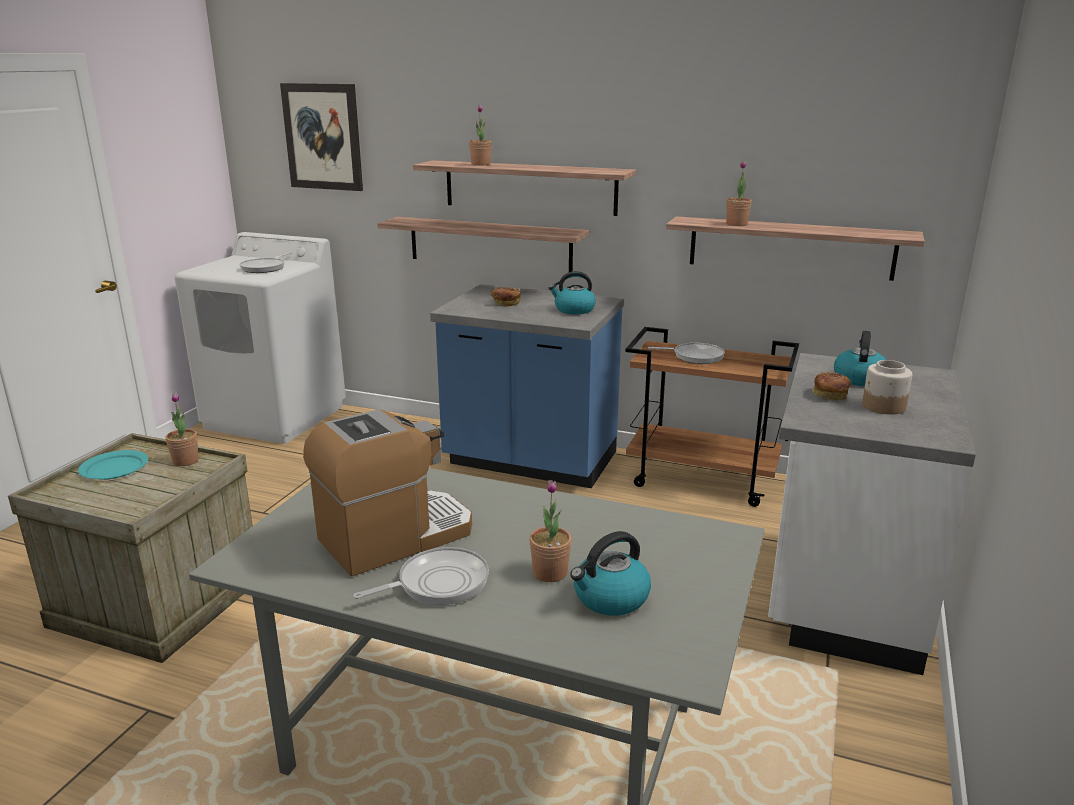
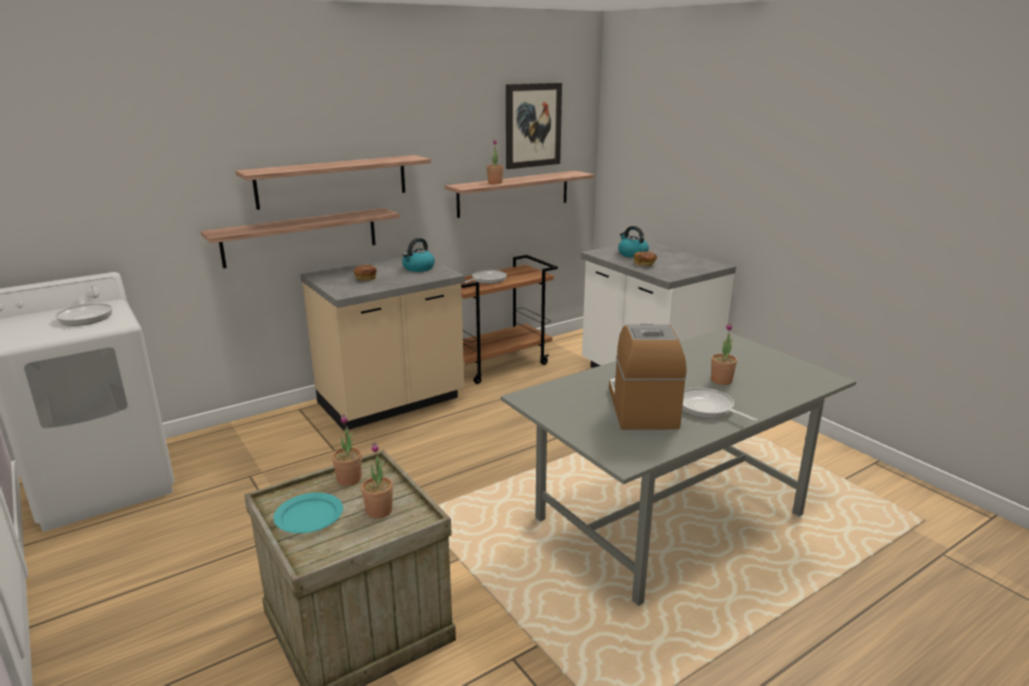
camera: 55 degrees left, 0 degrees up
picture [280,83,363,191] -> picture moved to [506,83,562,169]
frying pan [353,547,489,605] -> frying pan turned 45 degrees counterclockwise [682,388,757,422]
blue counter [430,284,624,488] -> beige counter [300,257,465,431]
potted plant [469,105,491,165] -> potted plant moved to [361,443,393,519]
kettle [570,531,651,616] -> none
jar [862,360,912,414] -> none

